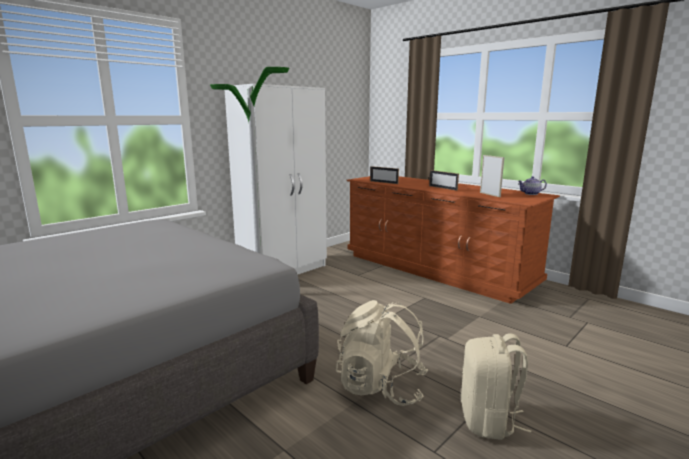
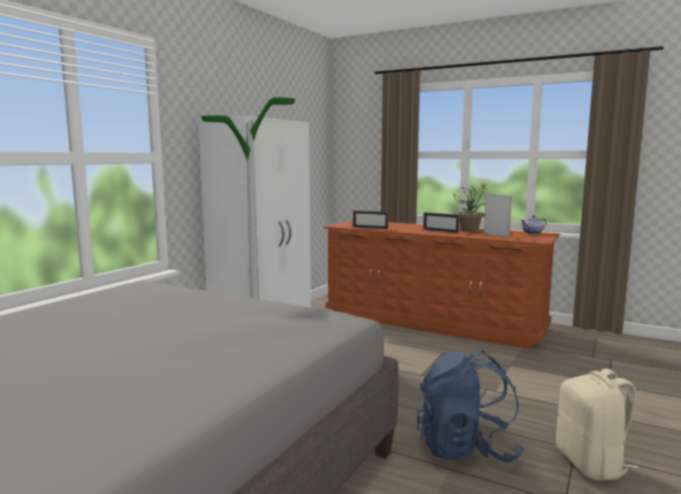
camera: 15 degrees left, 5 degrees down
beige backpack [336,300,428,406] -> blue backpack [417,351,525,463]
none -> potted plant [453,184,486,232]

